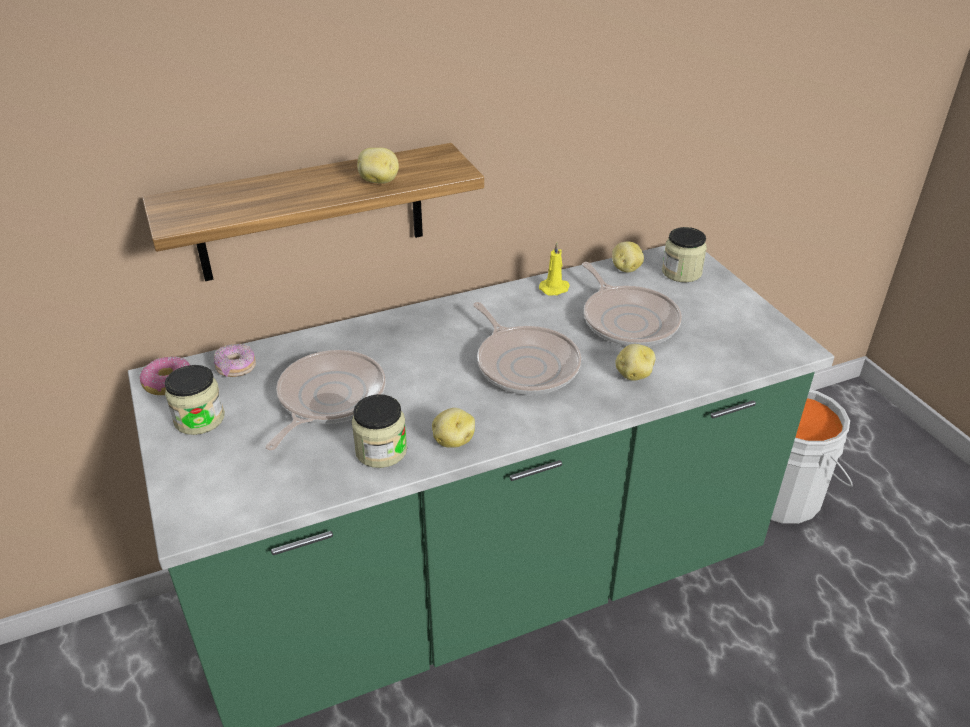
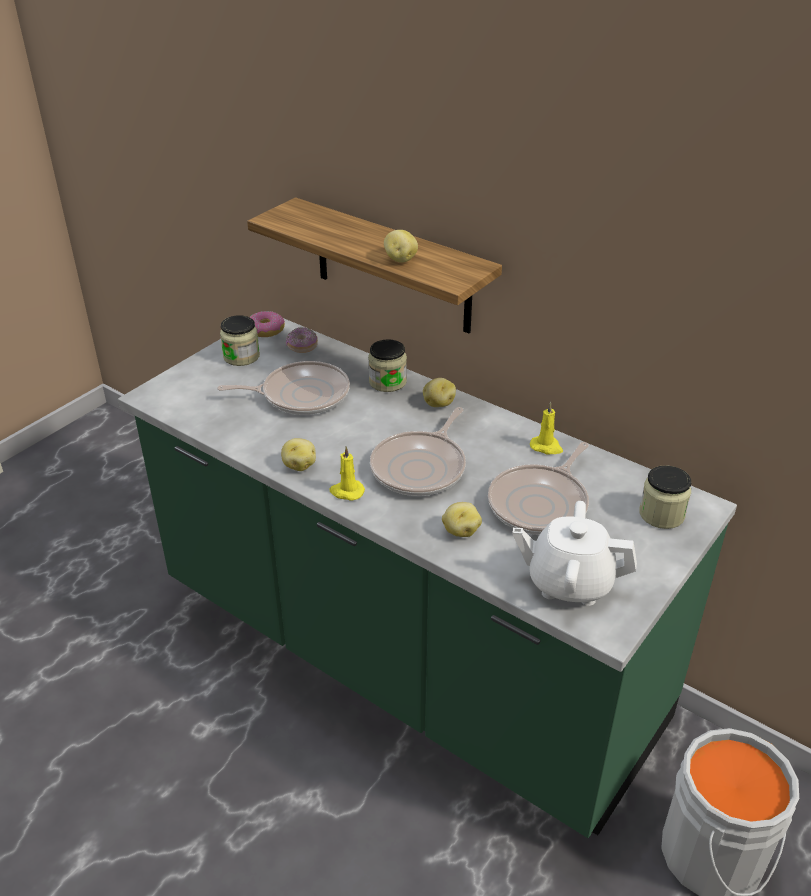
camera: 60 degrees right, 0 degrees up
jar [351,394,407,468] -> jar moved to [368,339,407,392]
potato [612,242,644,273] -> potato moved to [423,378,456,407]
none -> yellow candle [330,446,365,501]
none -> white teapot [512,501,637,606]

